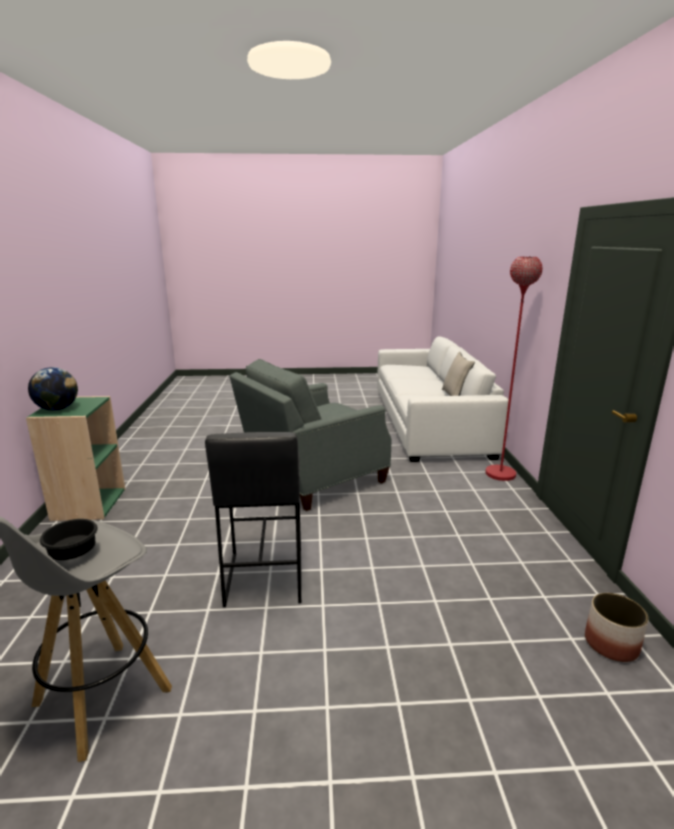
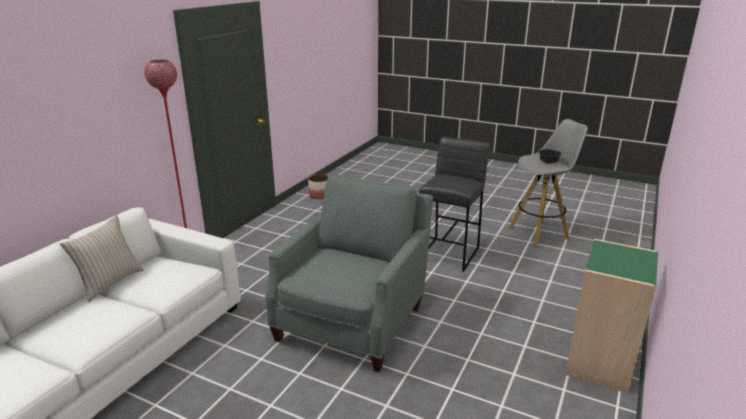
camera: 150 degrees left, 5 degrees up
globe [28,367,78,411] -> none
grey armchair [230,359,392,511] -> grey armchair turned 60 degrees counterclockwise [265,175,433,372]

